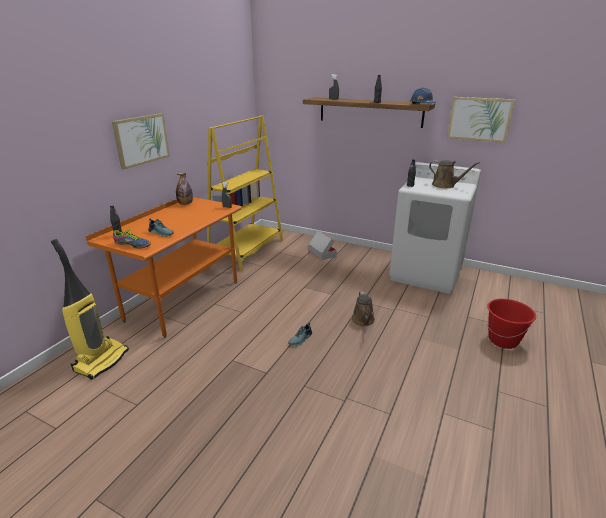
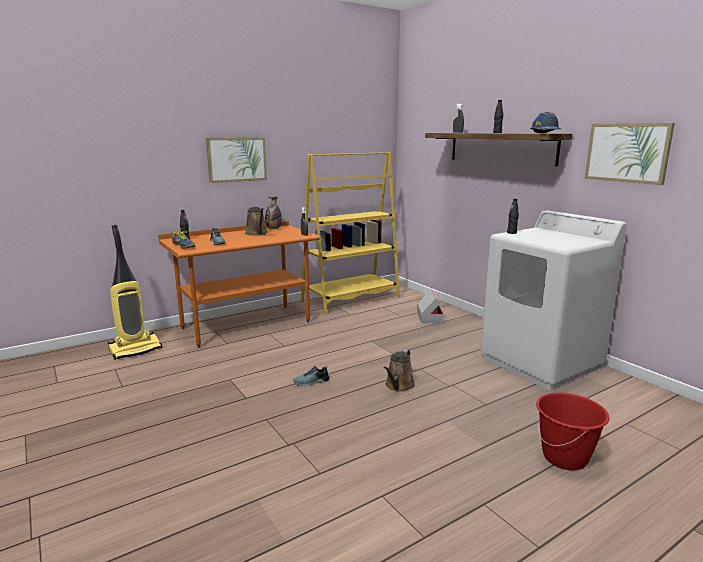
camera: 30 degrees right, 10 degrees down
brown watering can [429,160,480,188] -> brown watering can moved to [245,207,268,236]

